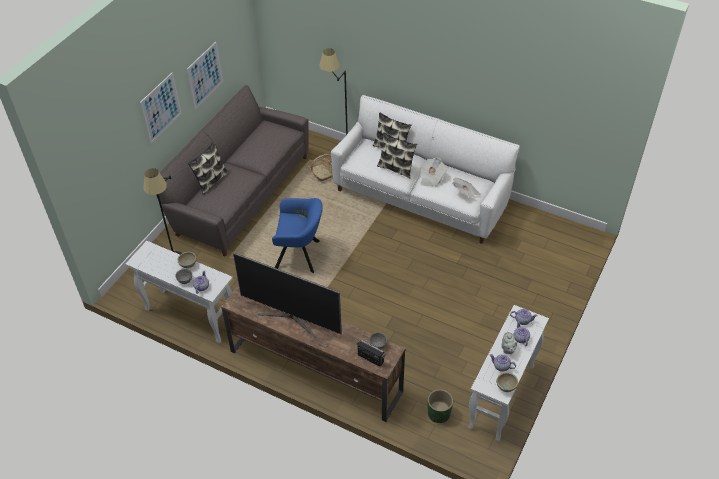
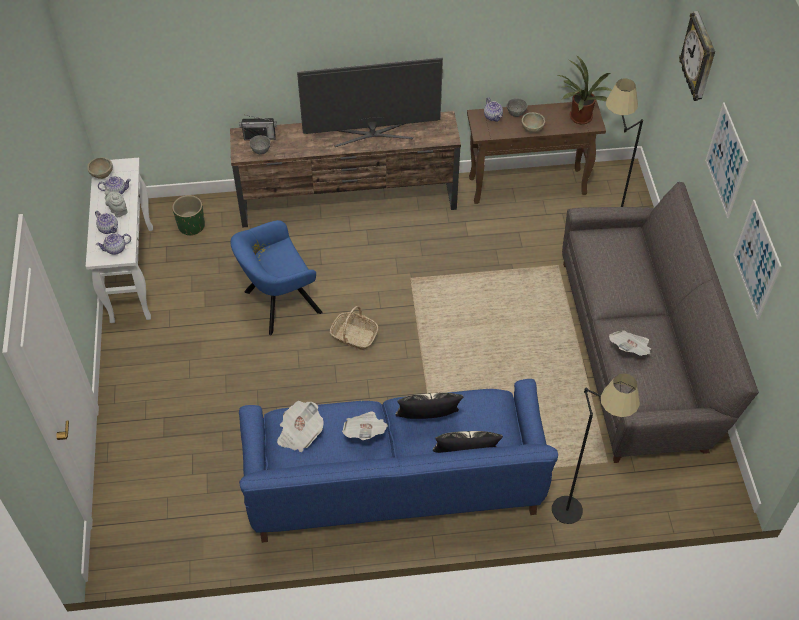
camera: 145 degrees right, 5 degrees up
white console table [126,241,233,343] -> brown console table [467,100,606,204]
pillow [188,142,228,195] -> none
blue armchair [272,198,323,273] -> blue armchair moved to [231,220,323,335]
basket [307,154,333,181] -> basket moved to [330,306,378,350]
white sofa [331,95,520,244] -> blue sofa [239,379,558,543]
none -> potted plant [556,55,612,124]
none -> newspaper [609,330,651,356]
none -> wall clock [679,11,715,101]

